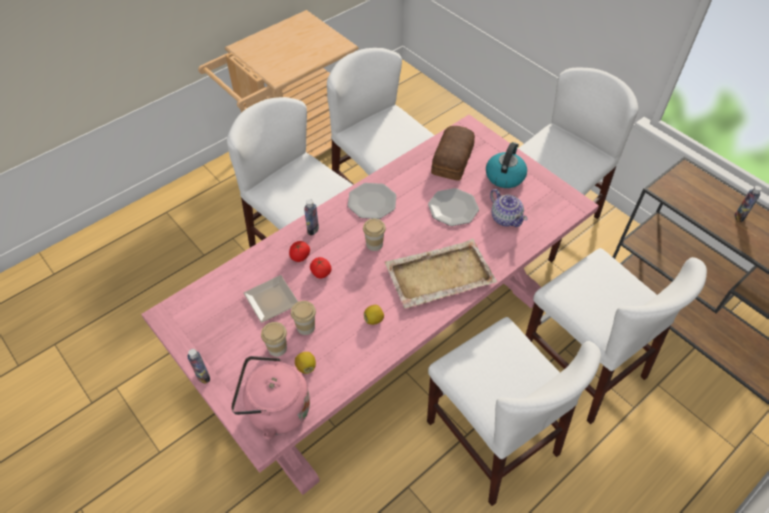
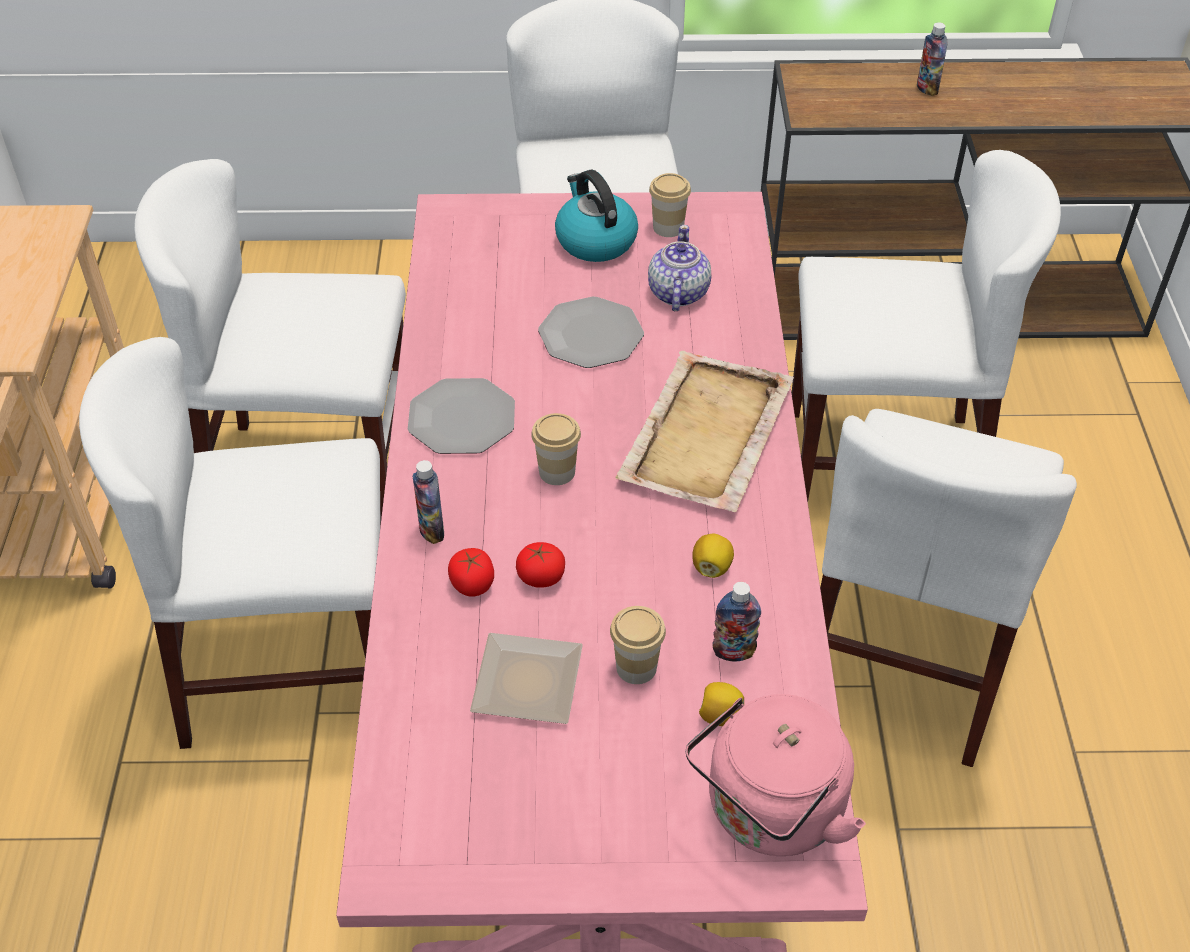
camera: 50 degrees left, 5 degrees down
bottle [187,349,210,384] -> bottle moved to [712,582,761,662]
cup [261,322,287,357] -> cup moved to [649,173,691,237]
white chair [427,317,601,506] -> white chair turned 105 degrees clockwise [820,409,1077,767]
bread [431,126,475,181] -> none
teapot [490,189,527,227] -> teapot turned 90 degrees counterclockwise [648,225,711,311]

